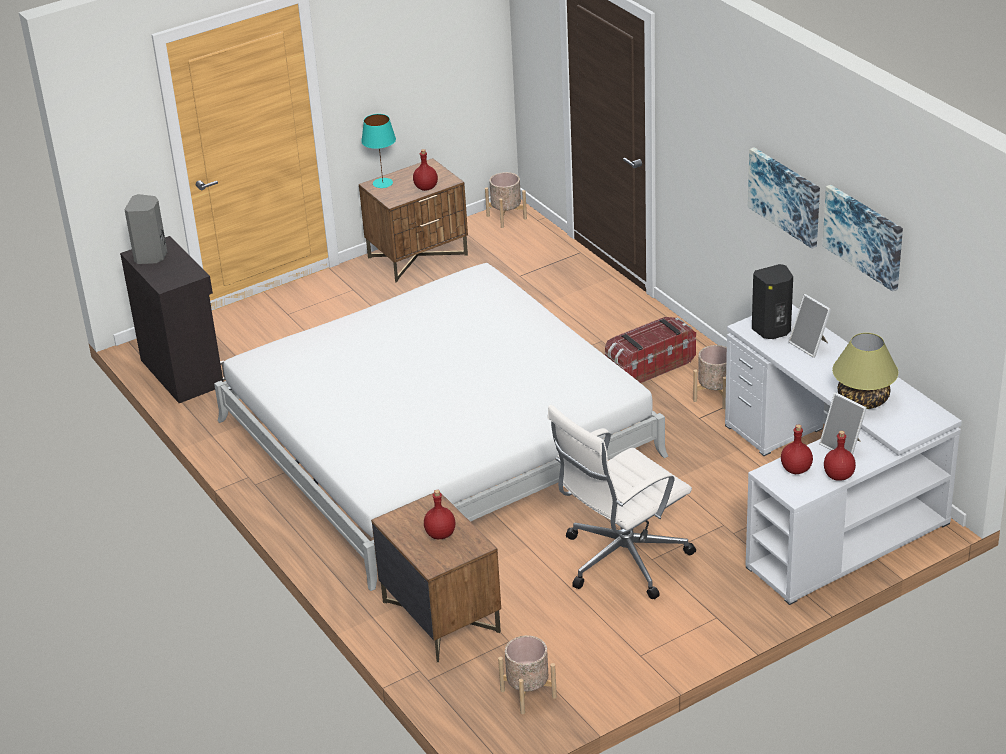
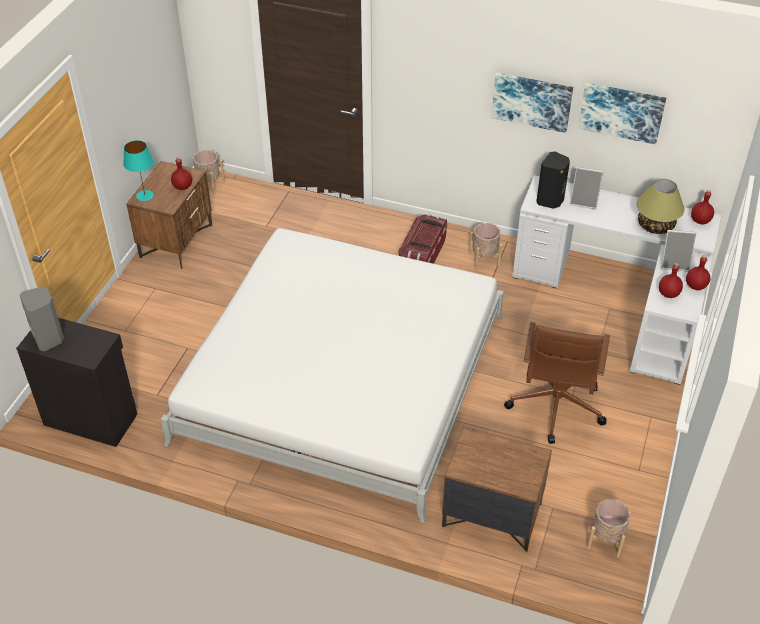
camera: 40 degrees left, 10 degrees up
red bottle [424,490,455,539] -> red bottle moved to [691,190,714,224]
white office chair [547,405,696,599] -> brown office chair [504,322,610,444]

